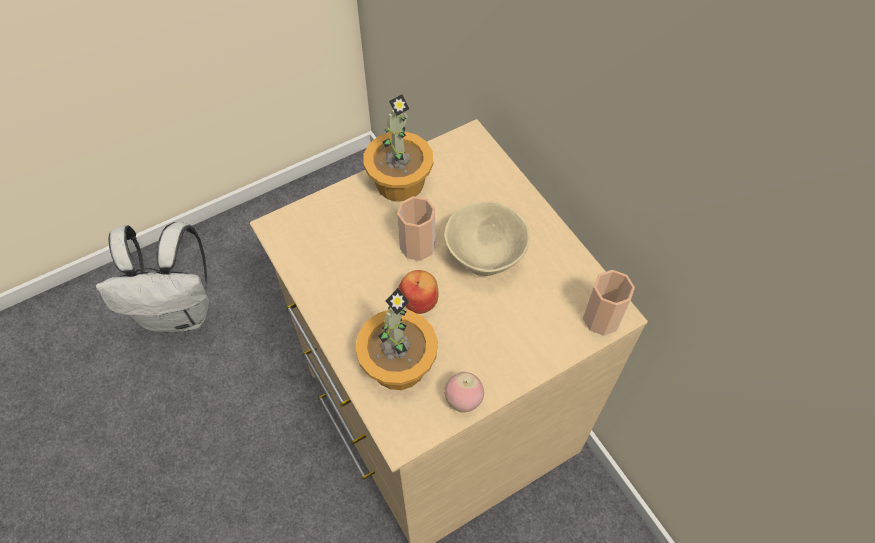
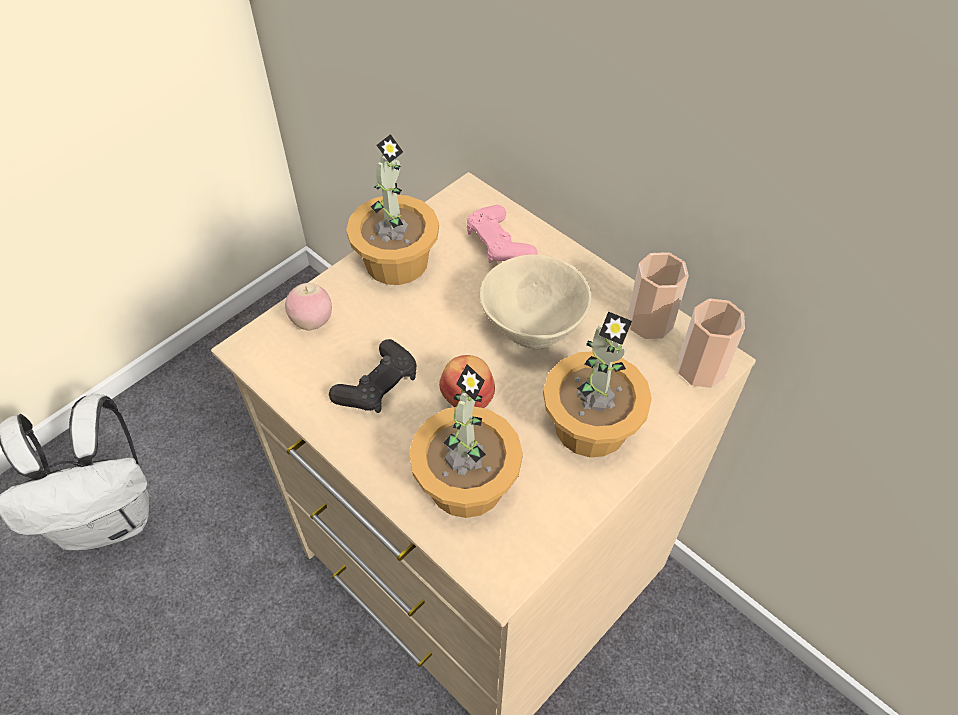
camera: 15 degrees left, 5 degrees down
cup [397,196,435,261] -> cup moved to [627,252,689,339]
apple [444,372,484,413] -> apple moved to [285,283,332,331]
none -> black game controller [329,339,416,413]
none -> pink game controller [466,205,538,263]
none -> potted plant [543,311,652,457]

